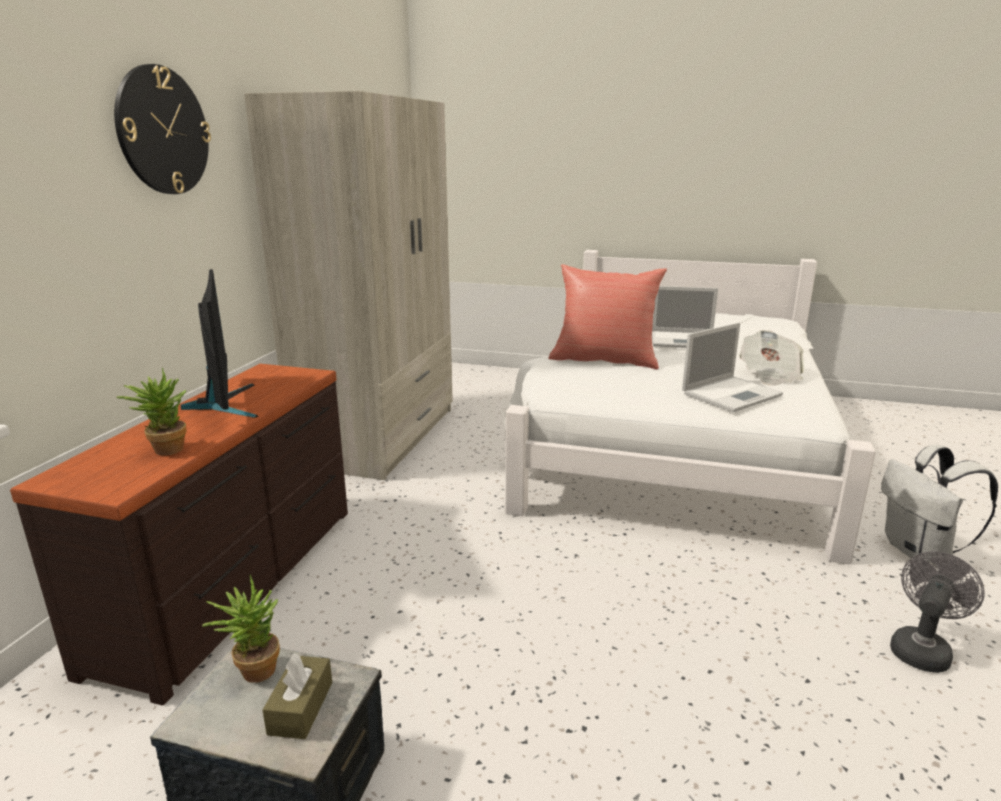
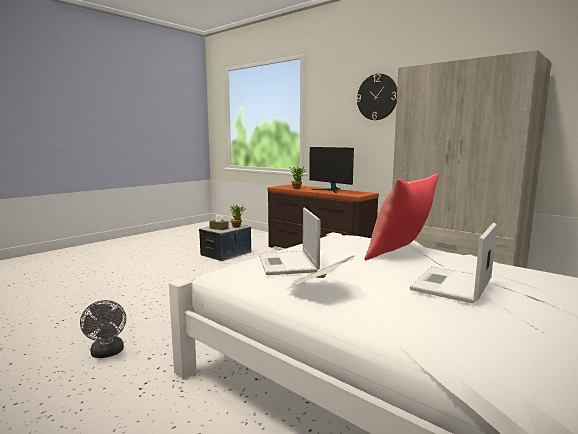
camera: 115 degrees right, 10 degrees down
monitor [181,269,259,418] -> monitor turned 45 degrees clockwise [309,147,354,193]
white backpack [881,445,998,562] -> none

